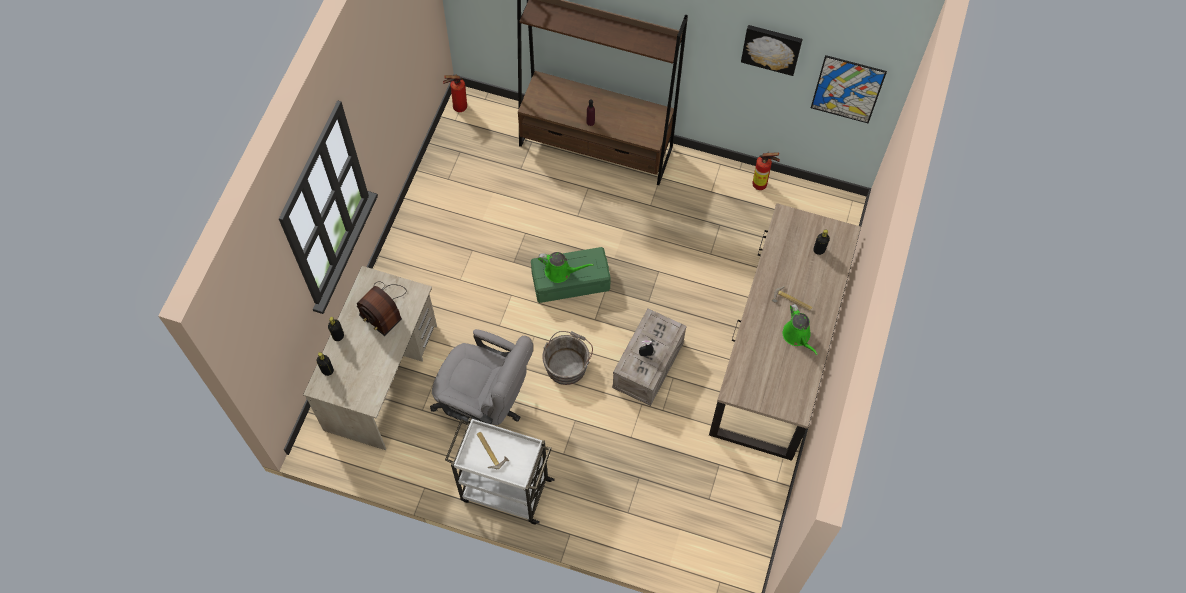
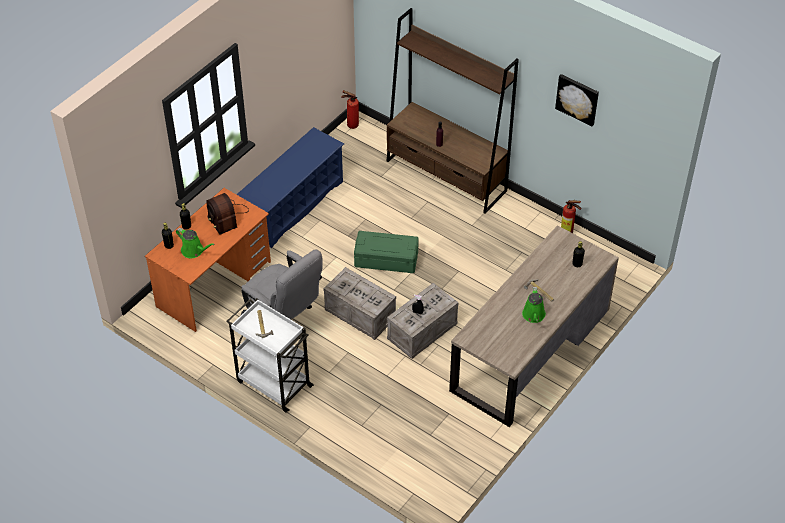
camera: 20 degrees right, 15 degrees down
beige desk [303,266,437,450] -> orange desk [145,188,271,332]
green watering can [538,252,594,283] -> green watering can moved to [176,228,215,258]
grey bucket [542,331,593,385] -> crate [323,267,396,340]
picture [811,55,887,123] -> none
none -> blue shoe rack [236,127,344,248]

